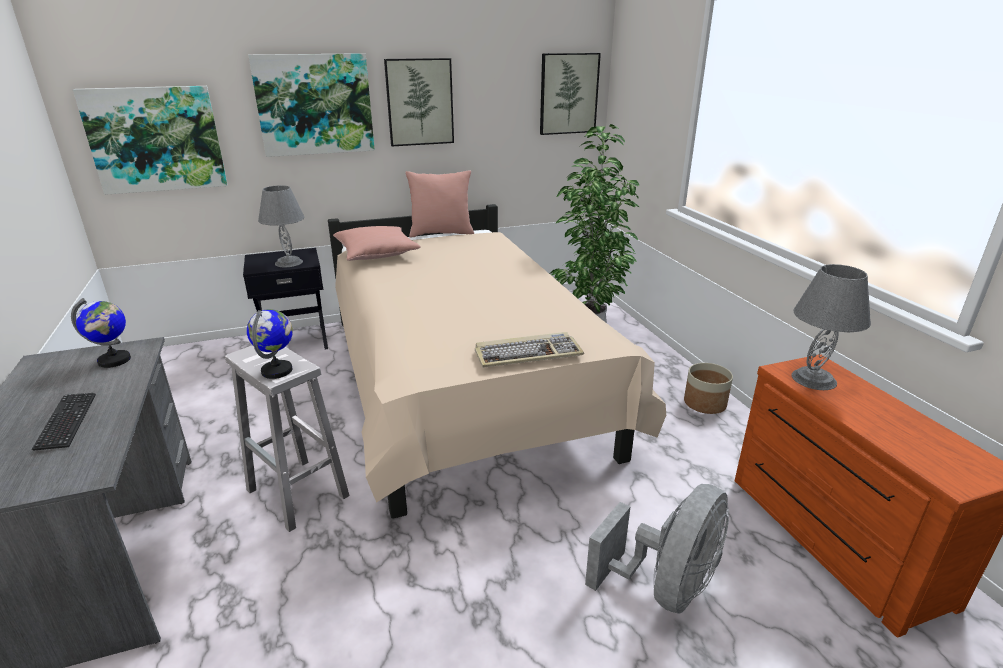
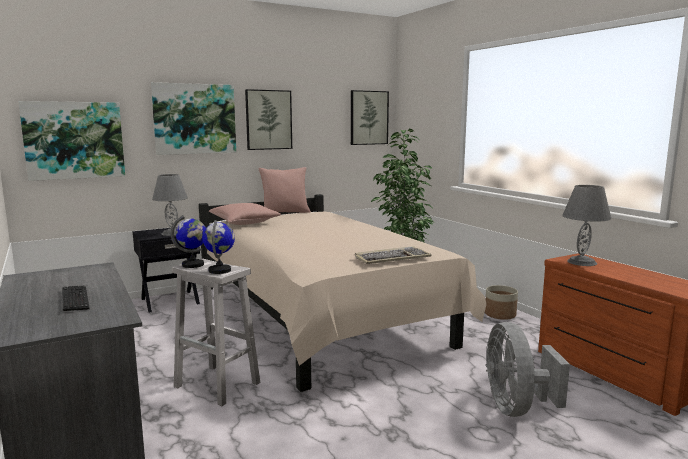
camera: 10 degrees left, 15 degrees down
globe [71,298,131,368] -> globe moved to [170,215,206,268]
grey fan [585,484,729,614] -> grey fan turned 150 degrees clockwise [486,322,570,417]

